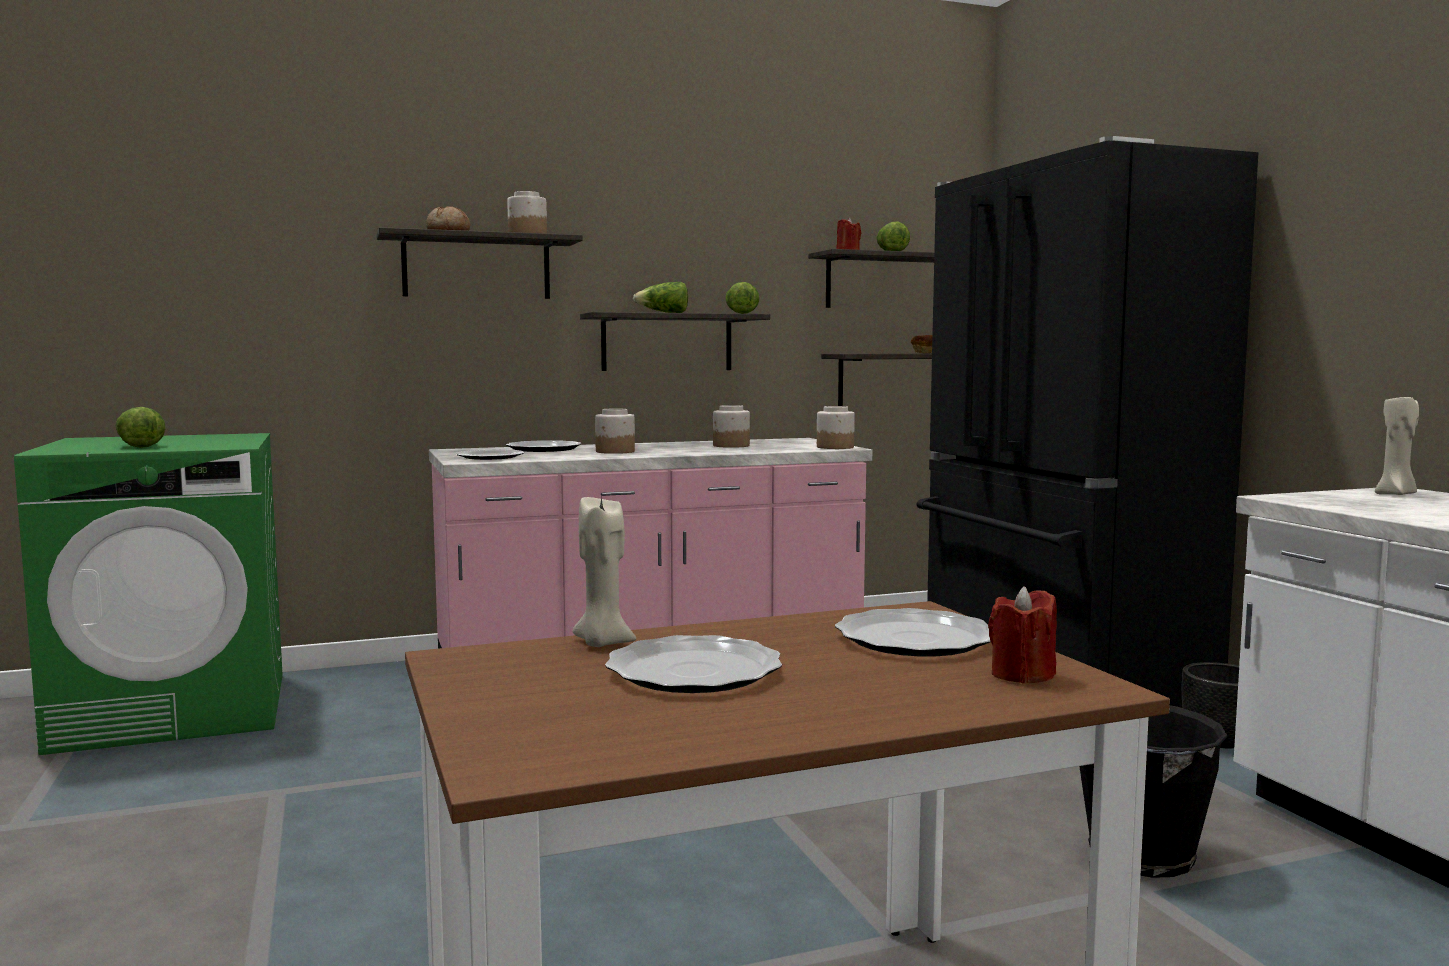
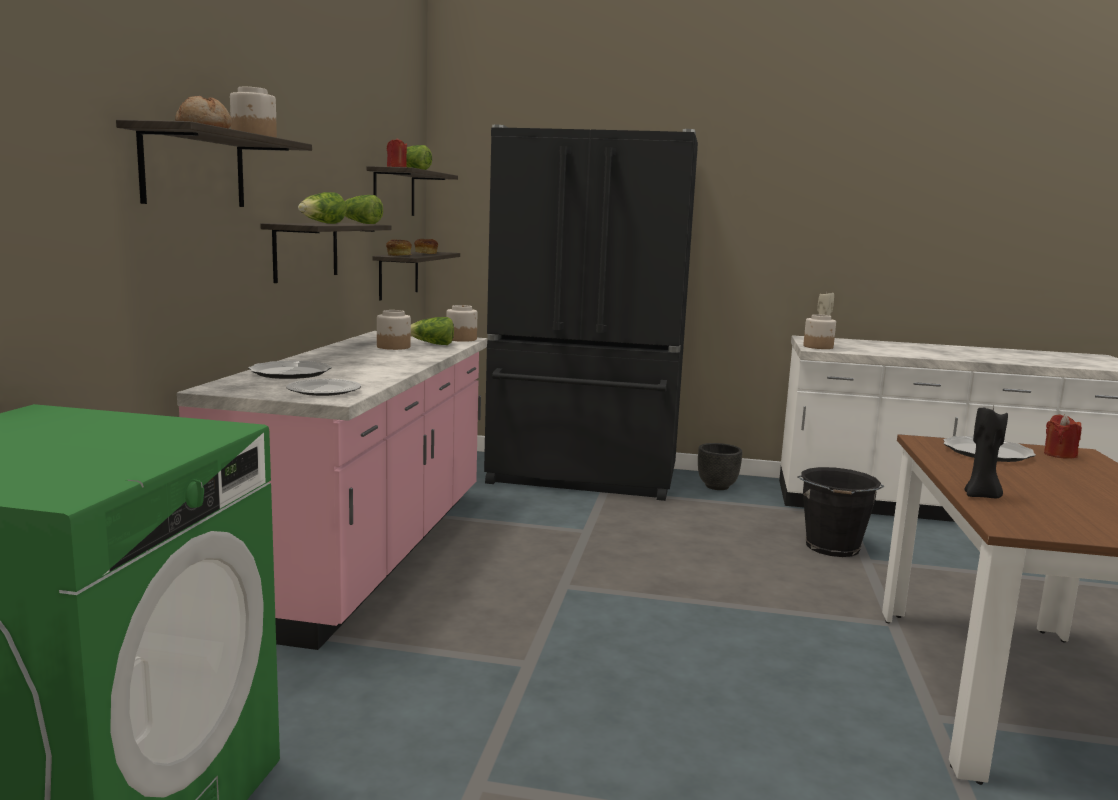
camera: 60 degrees left, 5 degrees up
lettuce [116,407,166,448] -> lettuce moved to [411,317,454,345]
beige candle [573,493,636,647] -> black candle [964,406,1008,498]
jar [595,408,635,454] -> jar moved to [803,314,836,349]
plate [605,635,782,693] -> none
none -> bread [386,239,412,256]

